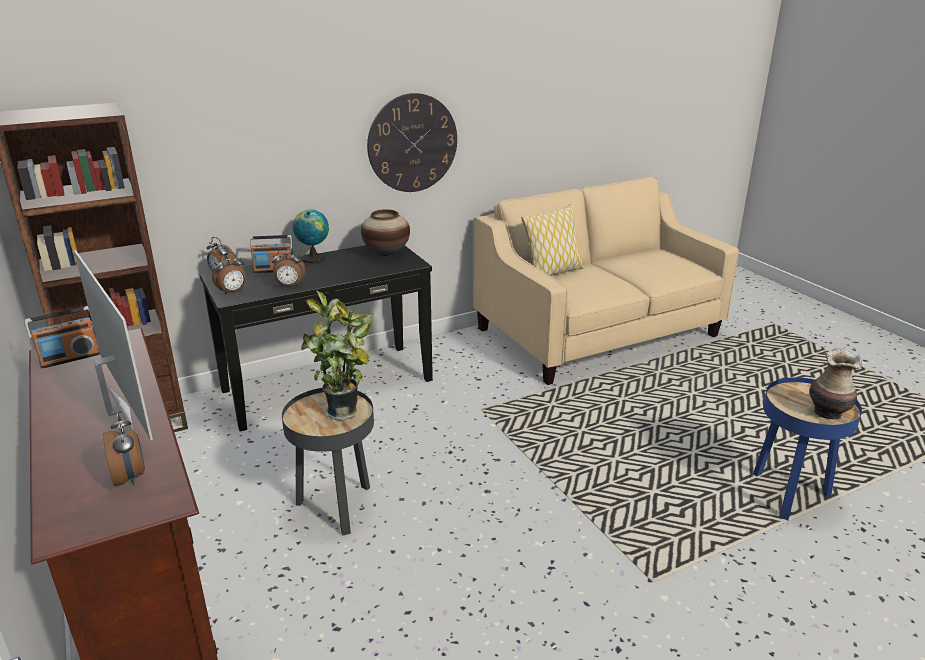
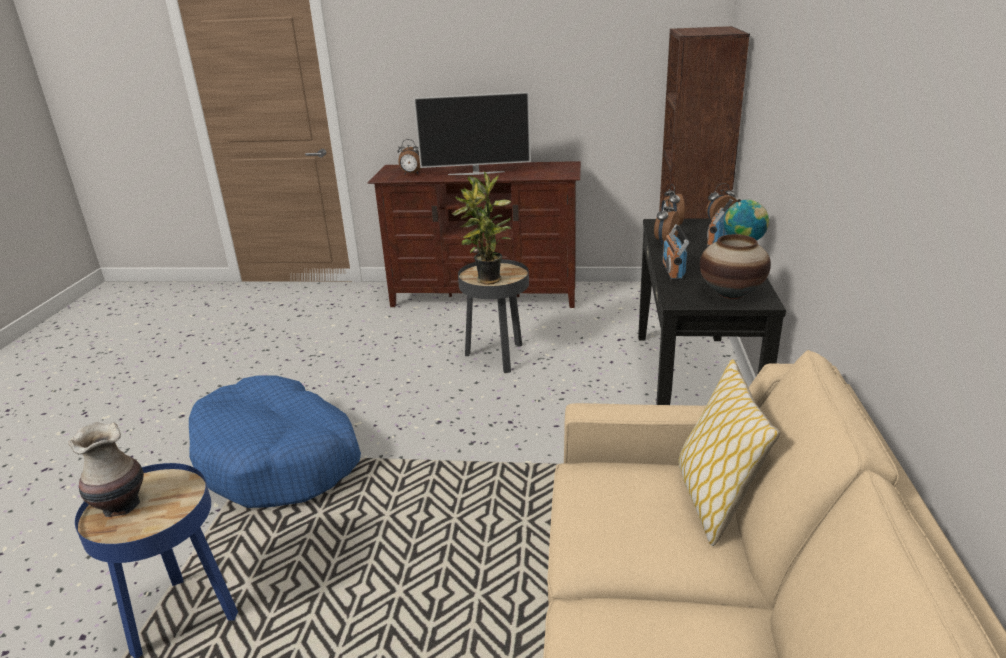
camera: 125 degrees right, 0 degrees up
radio [25,306,100,369] -> radio moved to [662,224,689,281]
wall clock [367,93,457,192] -> none
none -> blue dog bed [189,375,361,508]

